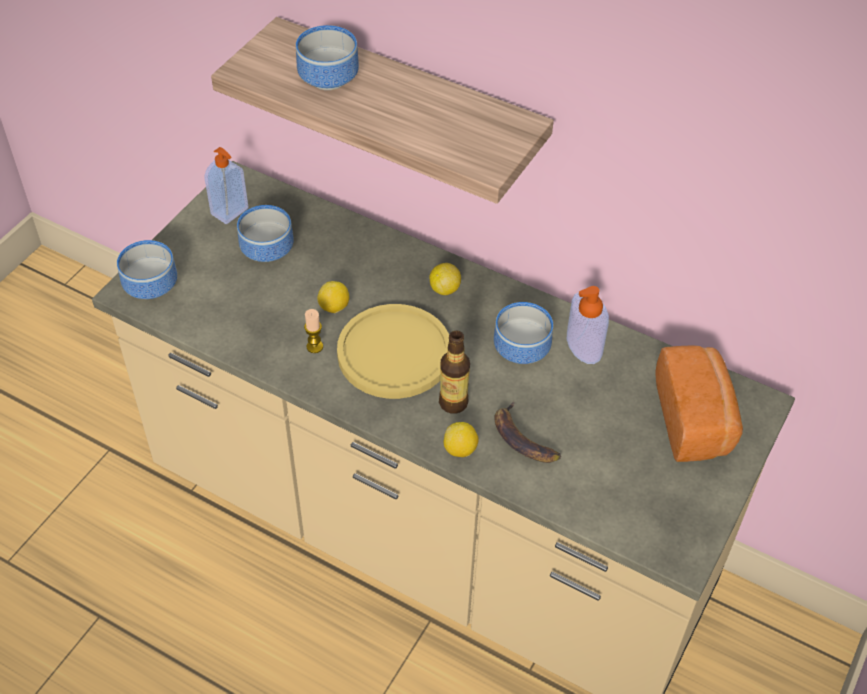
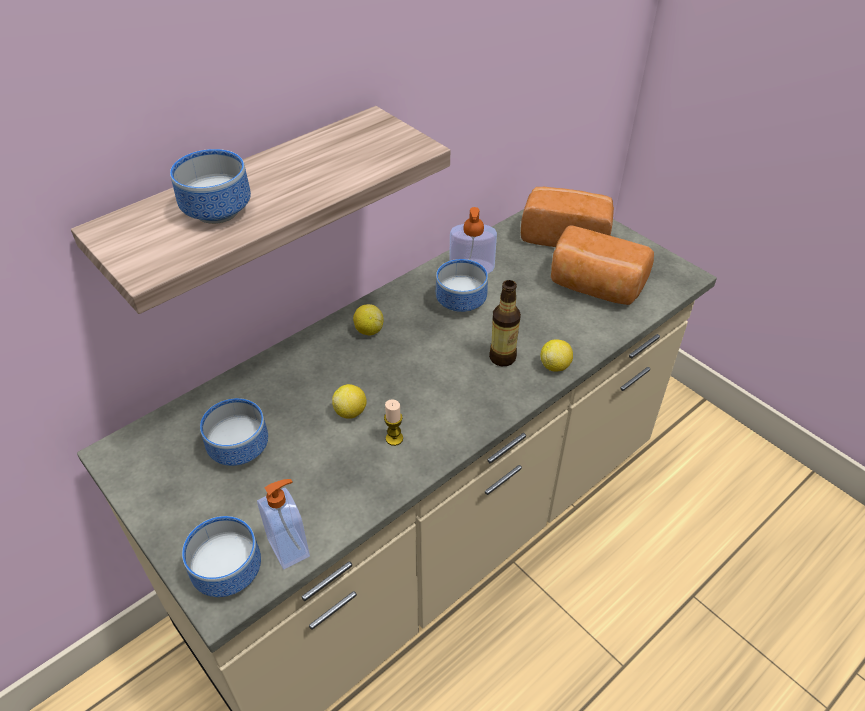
camera: 70 degrees left, 5 degrees down
soap dispenser [204,147,249,224] -> soap dispenser moved to [257,479,310,569]
yellow plate [337,304,449,399] -> none
banana [494,401,561,463] -> none
none -> bread [551,225,654,305]

